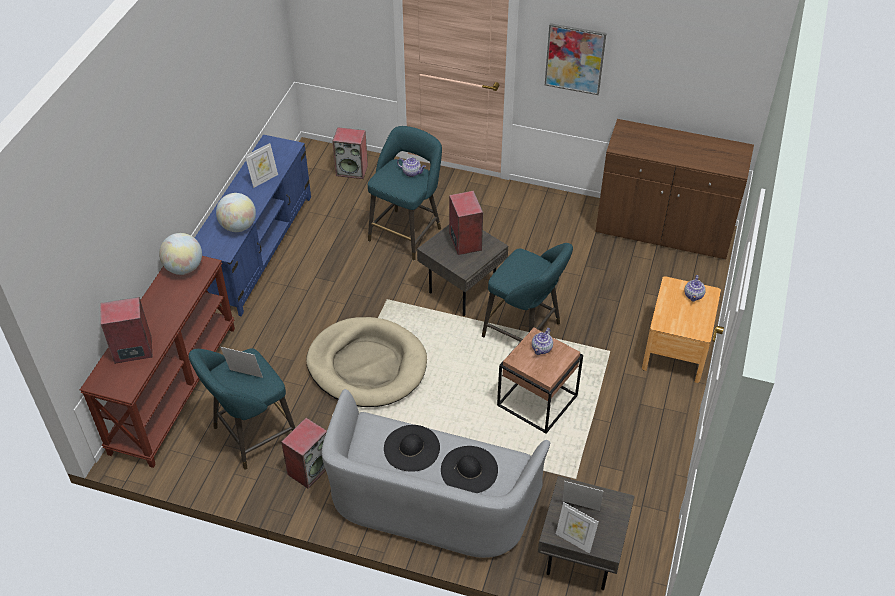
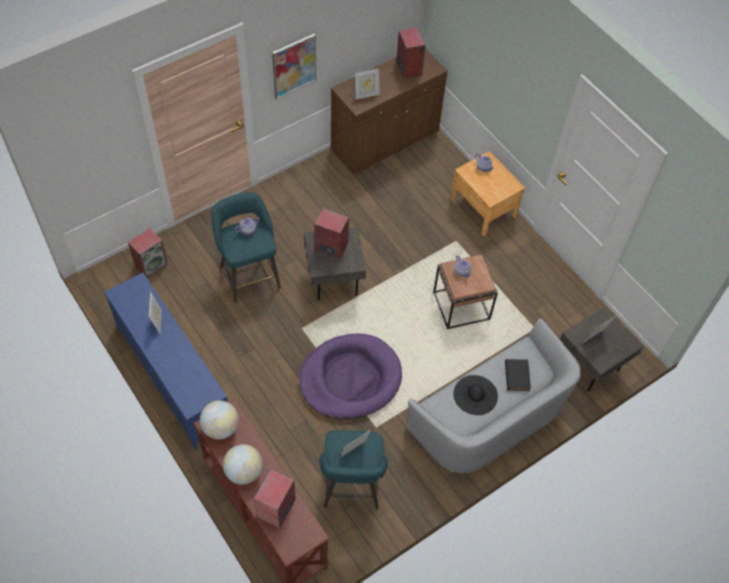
camera: 55 degrees left, 10 degrees up
globe [216,193,256,232] -> globe moved to [223,444,263,485]
speaker [281,418,327,489] -> speaker moved to [396,27,426,79]
beige dog bed [306,317,427,407] -> purple dog bed [299,334,402,419]
black hat [441,446,498,493] -> black book [505,359,531,391]
turquoise stool [482,243,573,342] -> none
picture frame [556,502,599,554] -> picture frame moved to [355,69,379,99]

